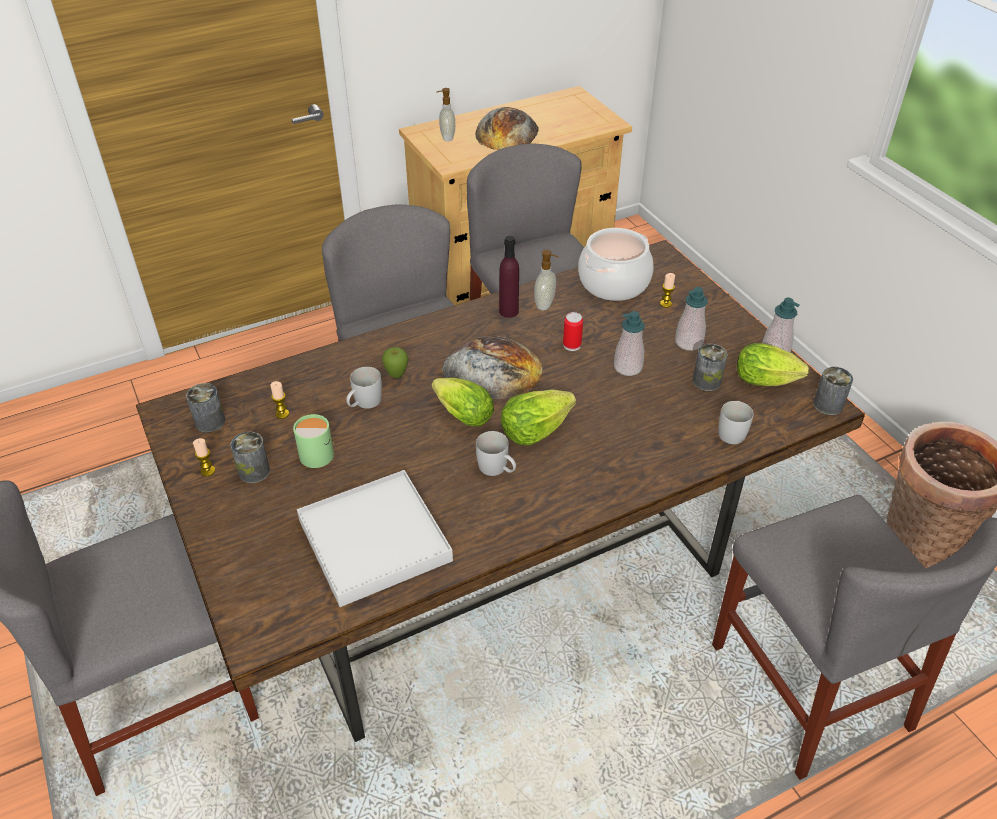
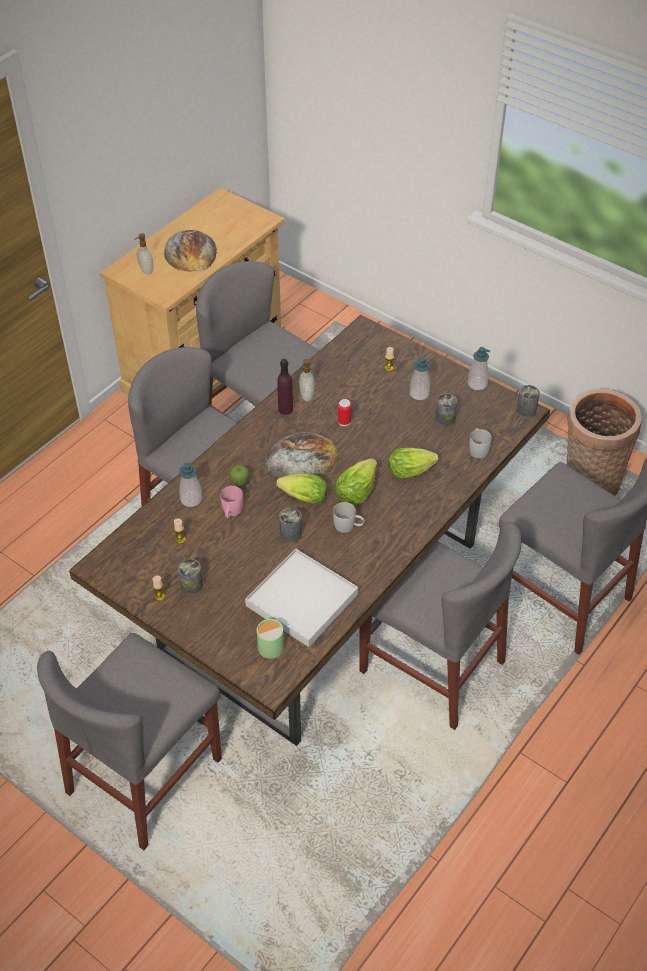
camera: 25 degrees left, 5 degrees up
can [186,383,225,433] -> can moved to [279,508,302,543]
green mug [293,414,334,468] -> green mug moved to [257,619,284,659]
white mug [346,367,382,409] -> pink mug [220,486,243,518]
cooking pot [578,228,653,301] -> none
soap dispenser [614,311,645,376] -> soap dispenser moved to [179,463,202,507]
lettuce [737,343,809,386] -> lettuce moved to [388,448,439,479]
none -> grey chair [359,522,522,730]

